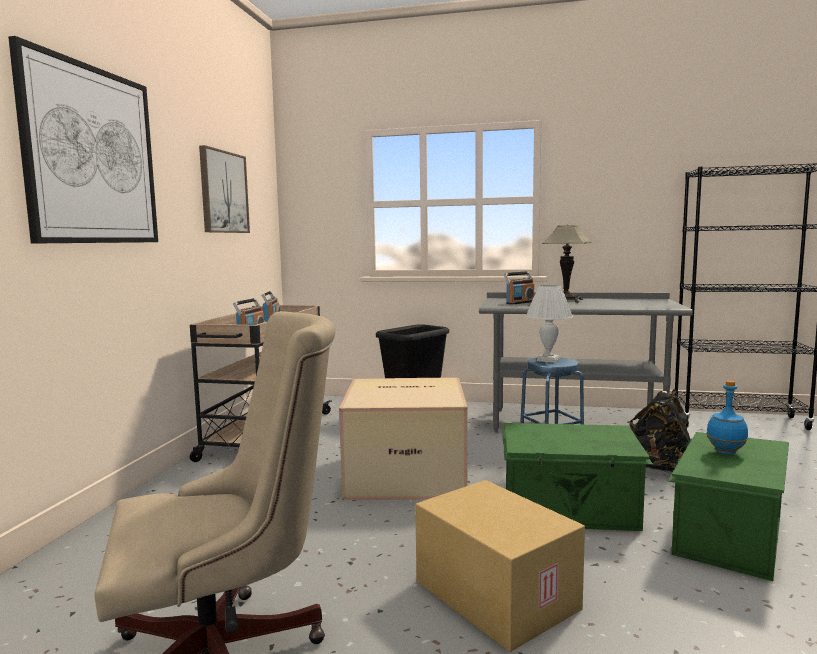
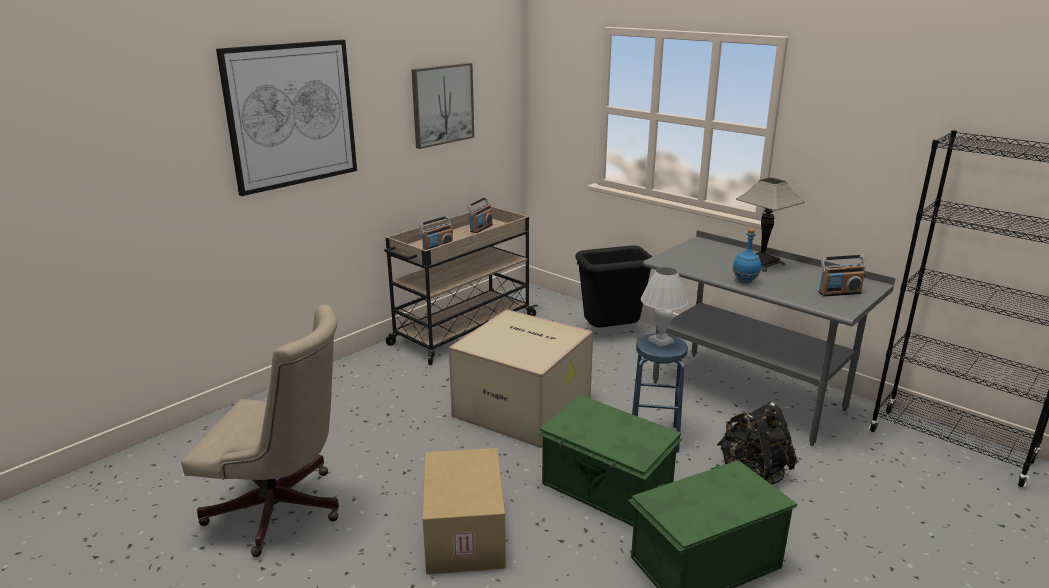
camera: 30 degrees right, 15 degrees up
radio [504,271,534,305] -> radio moved to [818,255,866,296]
blue bottle [706,380,748,455] -> blue bottle moved to [732,229,761,284]

